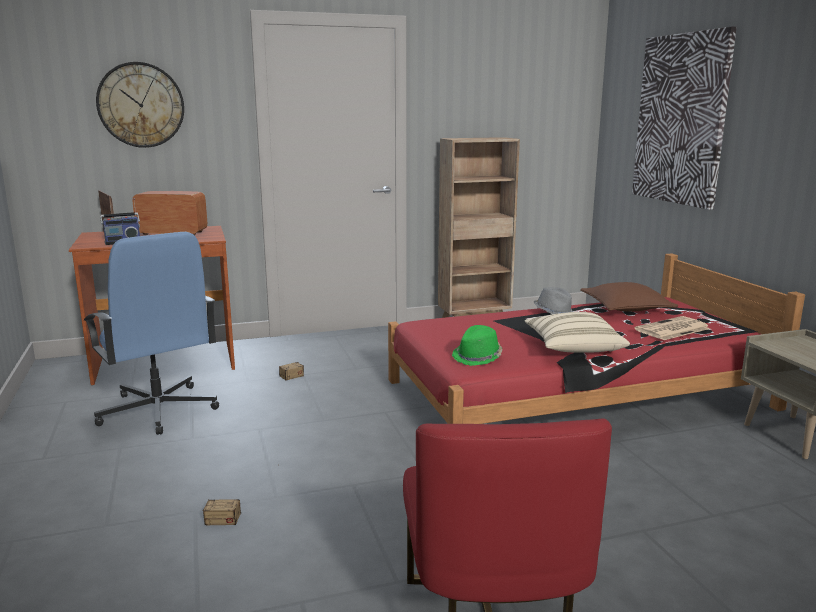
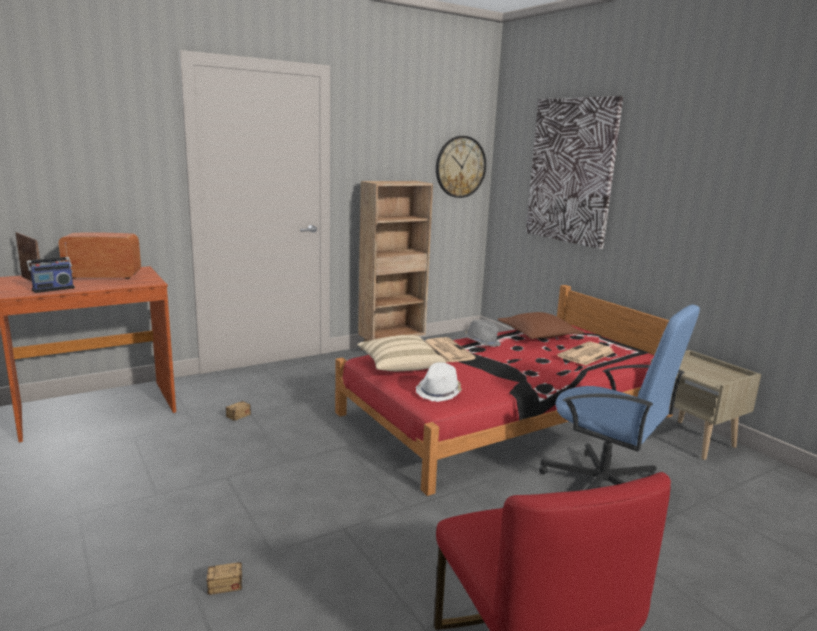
camera: 15 degrees left, 0 degrees up
blue office chair [84,232,219,435] -> blue office chair moved to [539,305,700,490]
wall clock [96,62,184,148] -> wall clock moved to [436,136,486,198]
green hat [452,325,502,366] -> white hat [416,362,462,402]
beige pillow [525,312,630,353] -> beige pillow moved to [357,335,446,371]
none -> newspaper [425,337,476,363]

